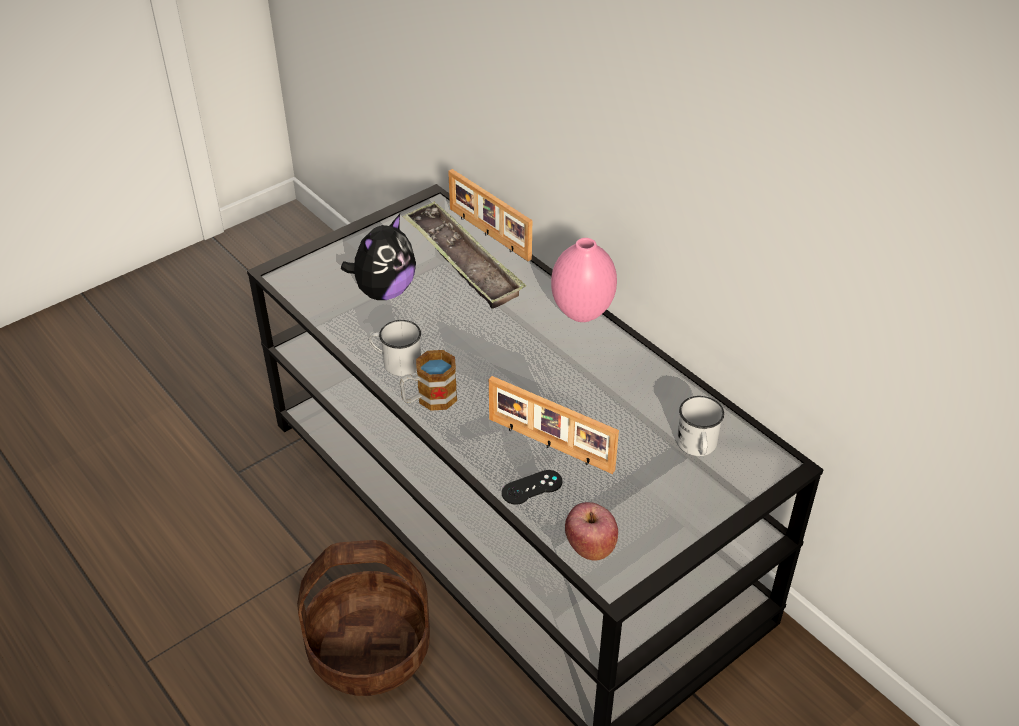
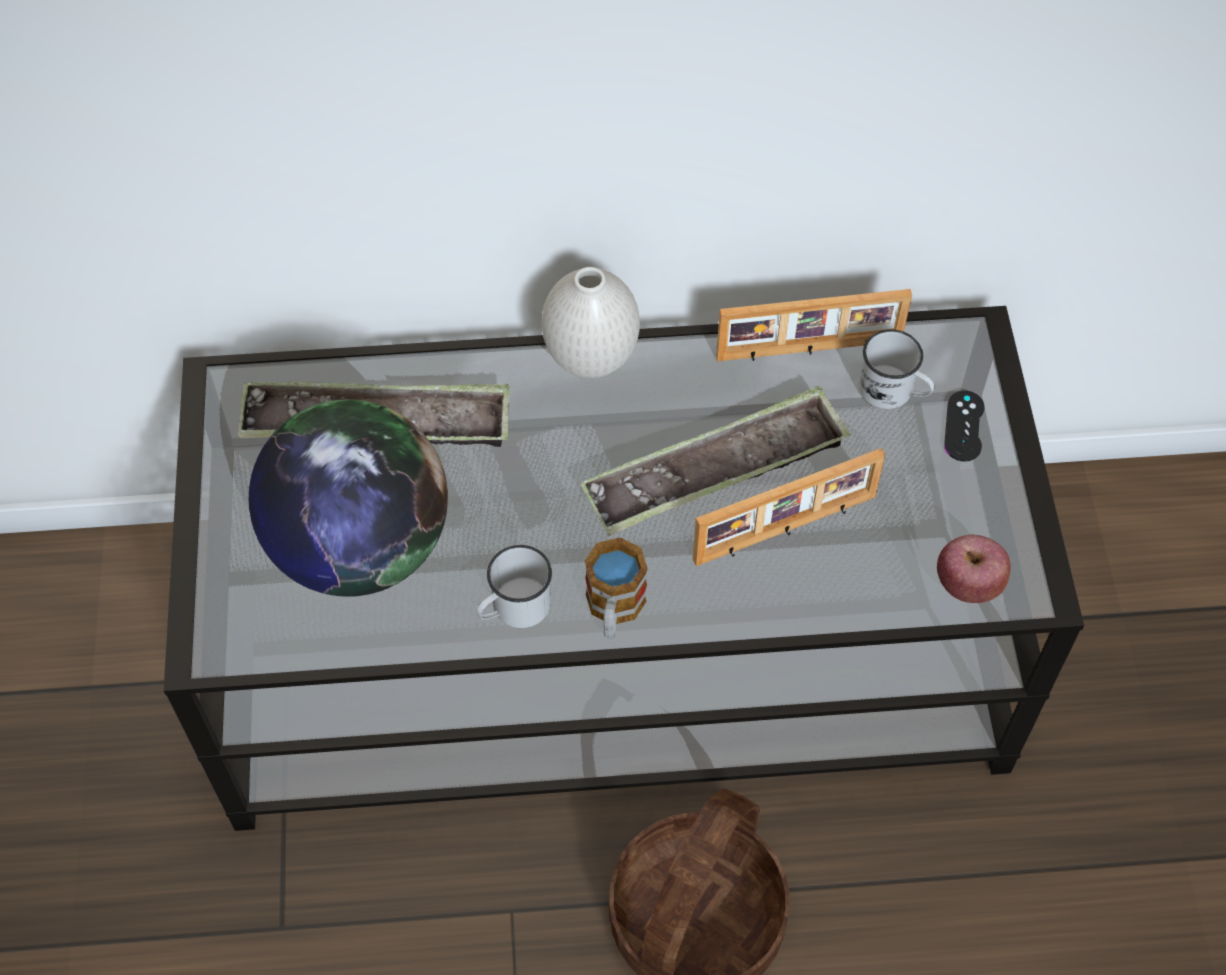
camera: 55 degrees left, 15 degrees up
plush toy [341,214,416,300] -> globe [249,399,448,597]
picture frame [448,169,532,261] -> picture frame moved to [716,289,912,361]
black game controller [502,470,562,505] -> black game controller moved to [944,391,985,461]
pink vase [551,238,617,322] -> white vase [542,267,640,378]
none -> tray [580,386,851,536]

